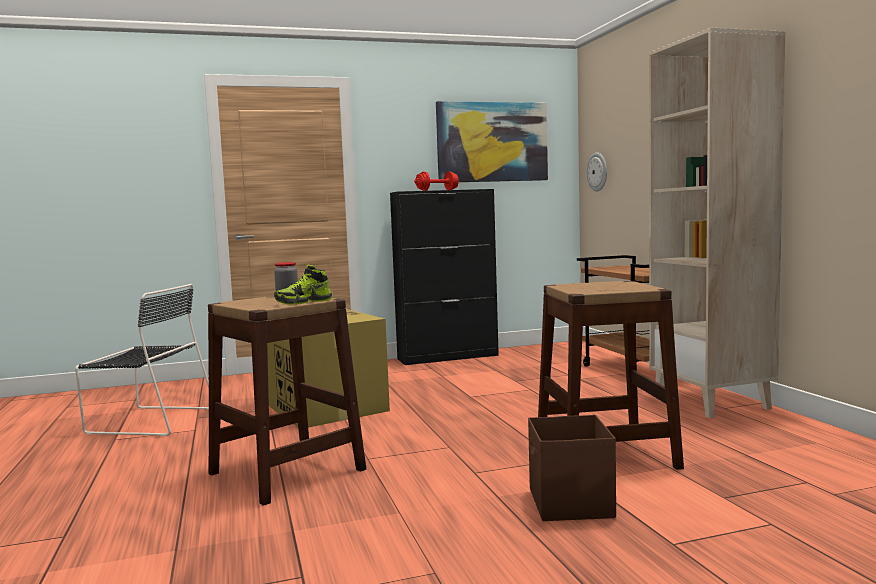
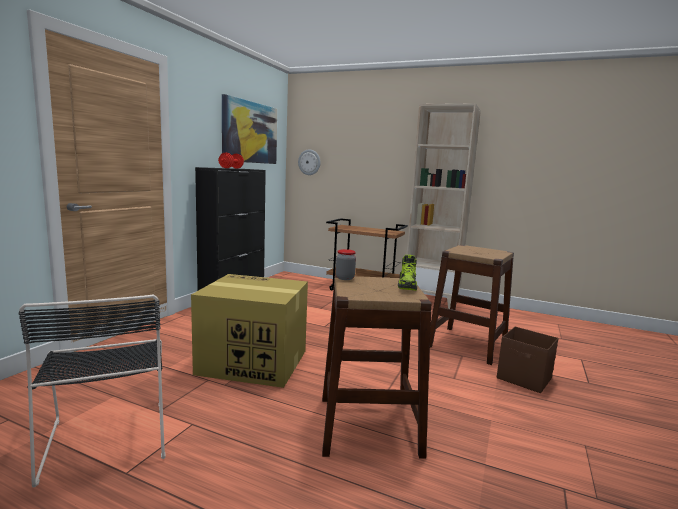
camera: 50 degrees left, 5 degrees up
black chair [75,284,209,436] -> black chair turned 105 degrees clockwise [18,294,166,488]

